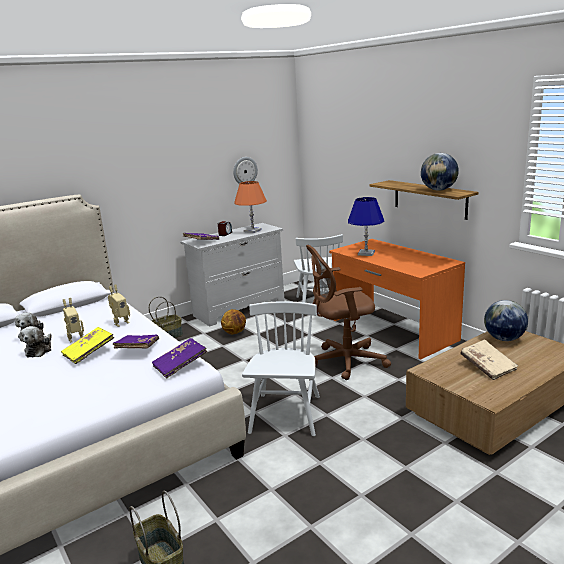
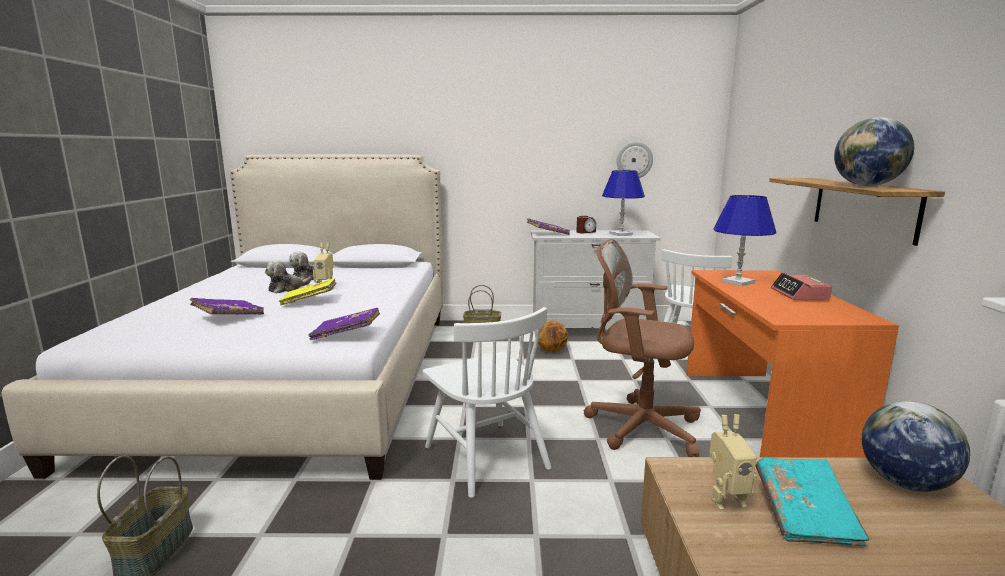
camera: 35 degrees right, 5 degrees down
toy robot [108,284,130,327] -> toy robot moved to [710,414,757,511]
purple book [113,335,159,348] -> purple book moved to [190,298,264,315]
orange table lamp [234,181,267,233] -> blue table lamp [602,170,645,236]
white chair [242,301,320,436] -> white chair turned 105 degrees clockwise [423,307,552,498]
beige book [460,339,518,380] -> turquoise book [756,458,869,546]
none -> alarm clock [771,272,832,300]

